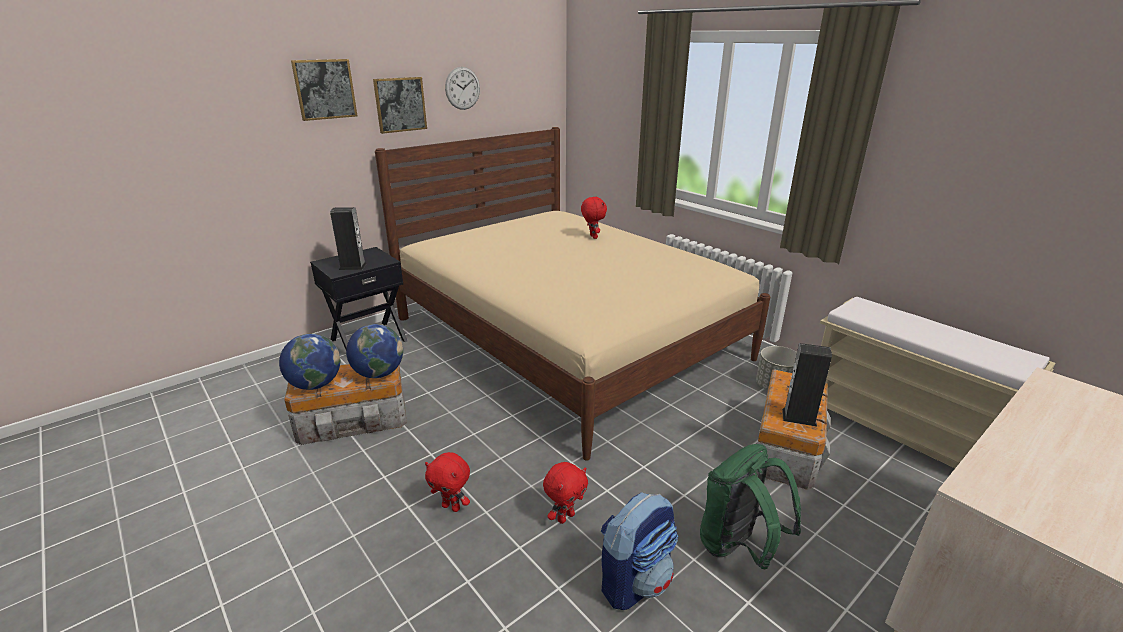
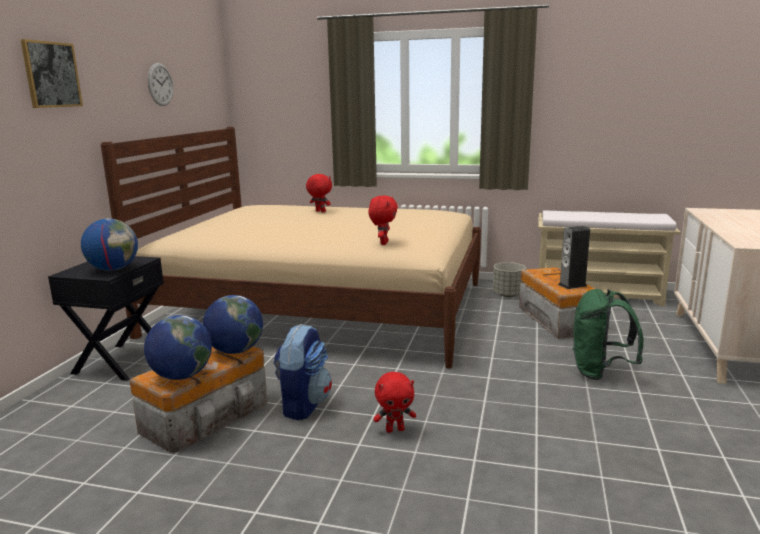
camera: 35 degrees left, 10 degrees down
speaker [330,207,367,270] -> globe [81,219,138,271]
picture [373,77,427,134] -> none
red plush toy [543,462,588,524] -> red plush toy moved to [368,196,398,245]
backpack [601,492,678,610] -> backpack moved to [274,324,332,420]

